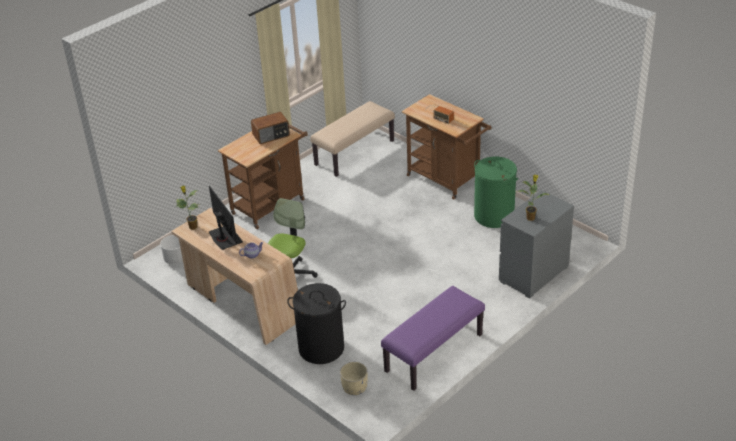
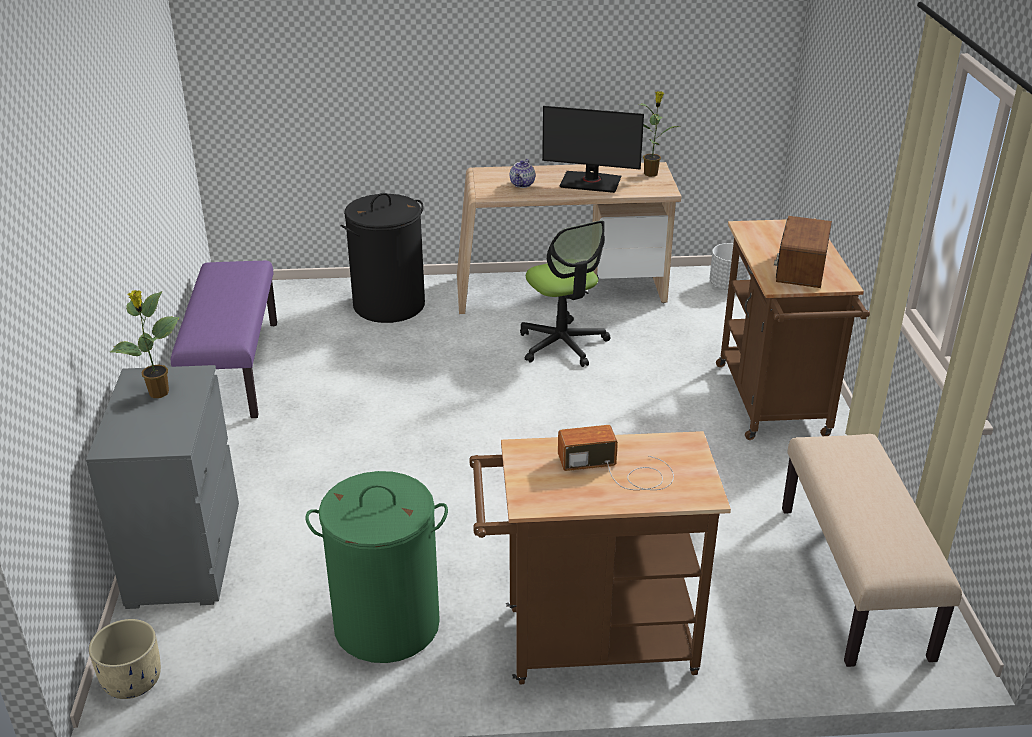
camera: 130 degrees right, 5 degrees down
beige planter [340,362,368,395] -> beige planter moved to [88,619,161,699]

